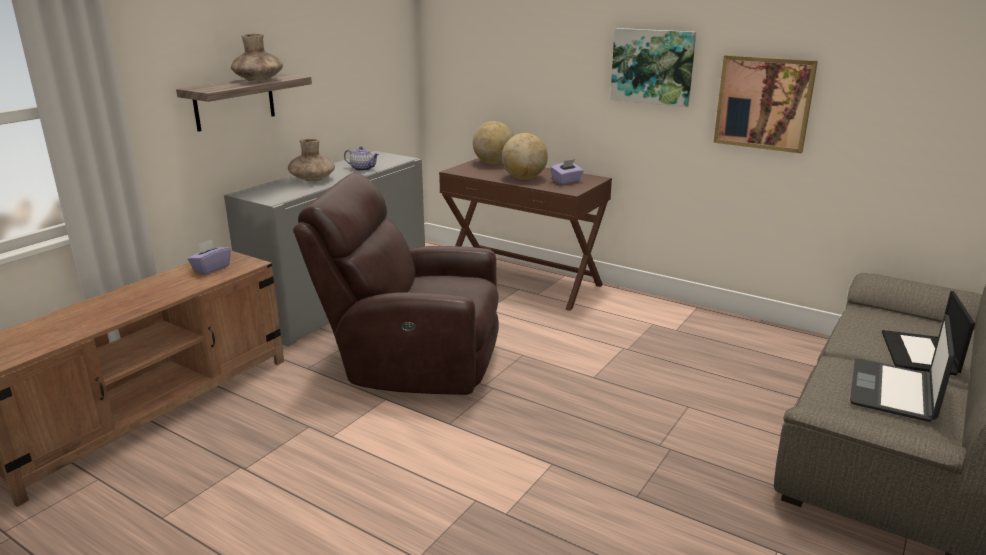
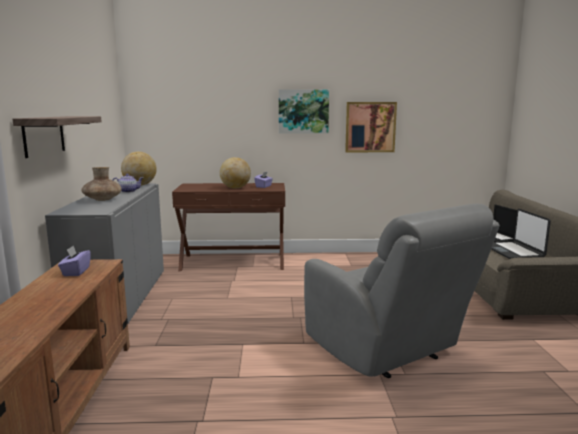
camera: 35 degrees left, 10 degrees down
brown vase [231,33,283,82] -> none
brown armchair [293,173,499,395] -> none
globe [473,121,514,164] -> globe moved to [121,152,157,185]
none -> grey armchair [304,204,500,378]

